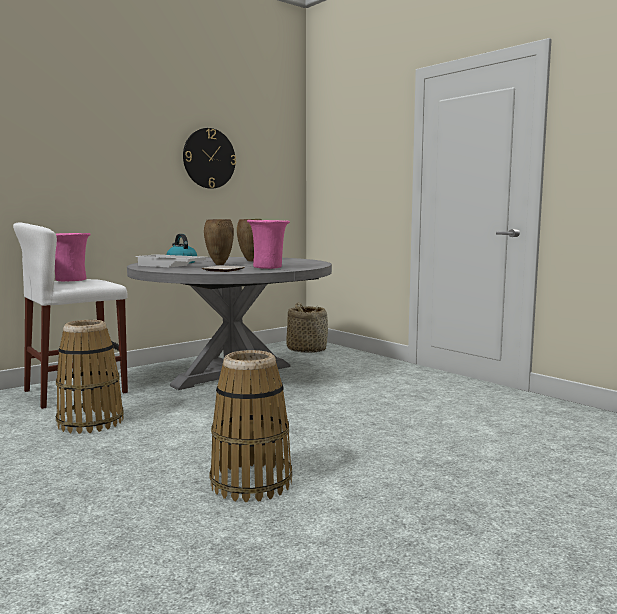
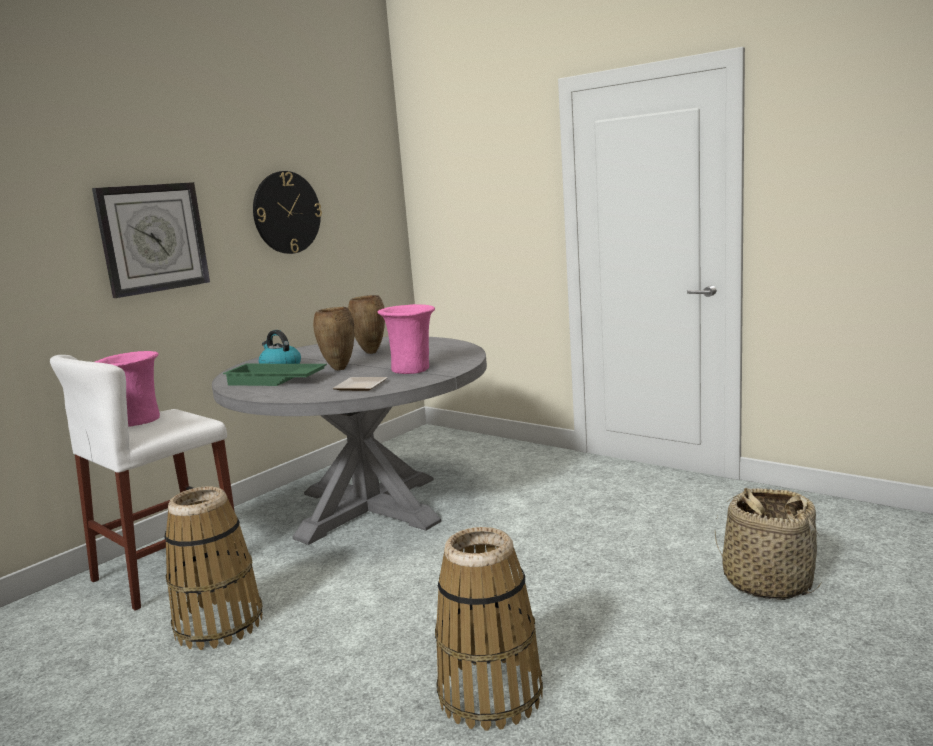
camera: 10 degrees left, 5 degrees up
white tray [136,254,208,267] -> green tray [223,364,327,386]
basket [286,302,328,353] -> basket moved to [715,487,821,600]
none -> wall clock [92,182,210,298]

